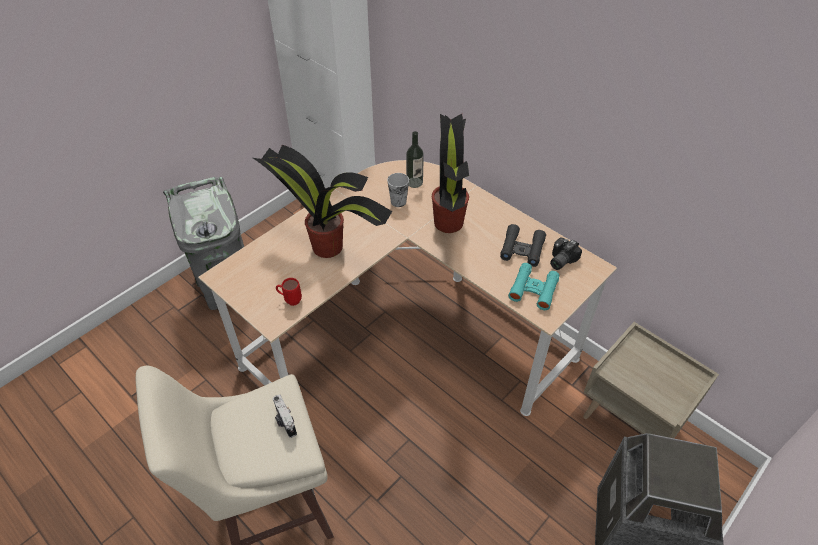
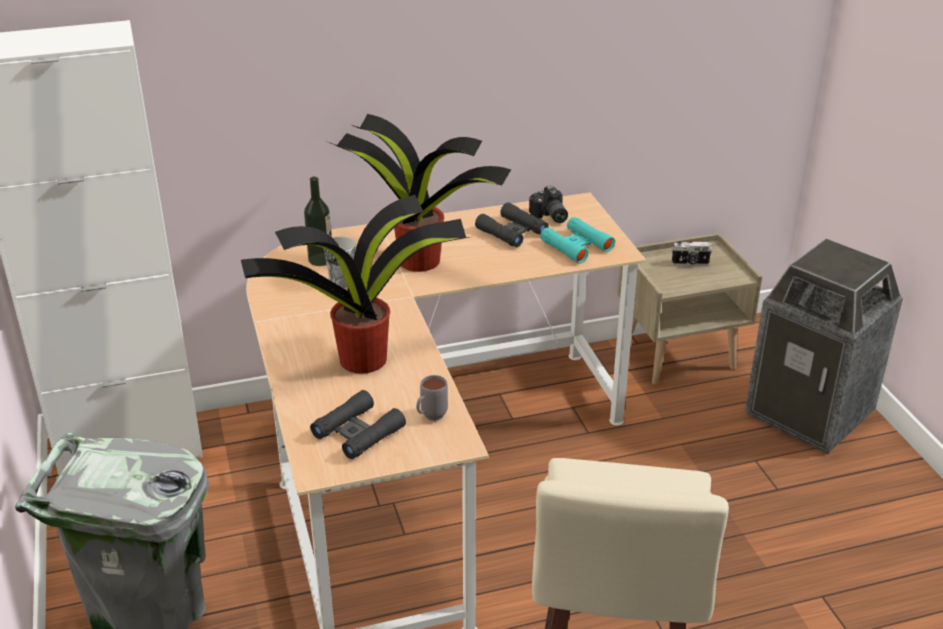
camera: 60 degrees left, 15 degrees down
camera [273,394,297,438] -> camera moved to [672,241,712,265]
red mug [276,278,302,306] -> grey mug [416,375,448,421]
none -> black binoculars [310,390,406,459]

